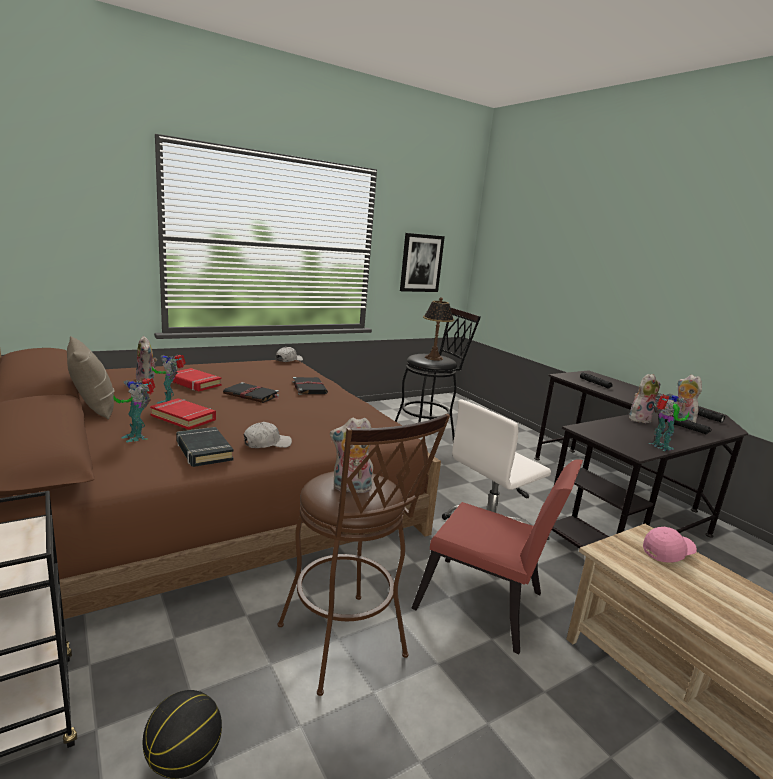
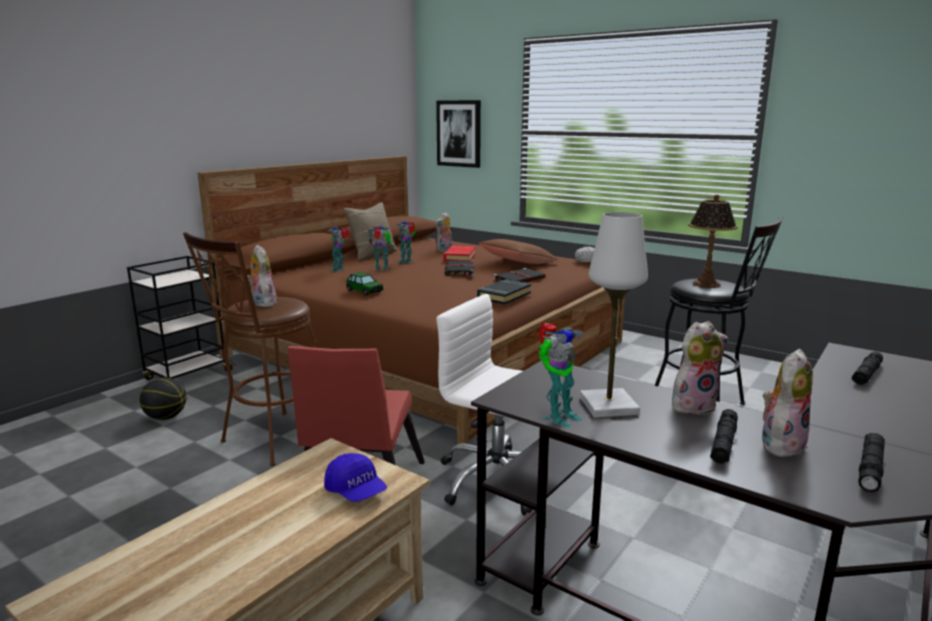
camera: 70 degrees right, 0 degrees up
red book [150,398,216,430] -> toy robot [368,226,391,270]
black book [176,427,234,467] -> black book moved to [477,279,532,305]
white cap [244,422,292,448] -> toy car [346,272,383,295]
picture [400,233,445,292] -> picture moved to [436,100,481,168]
plush toy [629,374,660,423] -> plush toy turned 60 degrees counterclockwise [672,321,728,415]
pink cap [643,527,697,562] -> blue cap [324,453,387,502]
none -> brown pillow [478,239,558,264]
none -> white table lamp [580,212,648,418]

